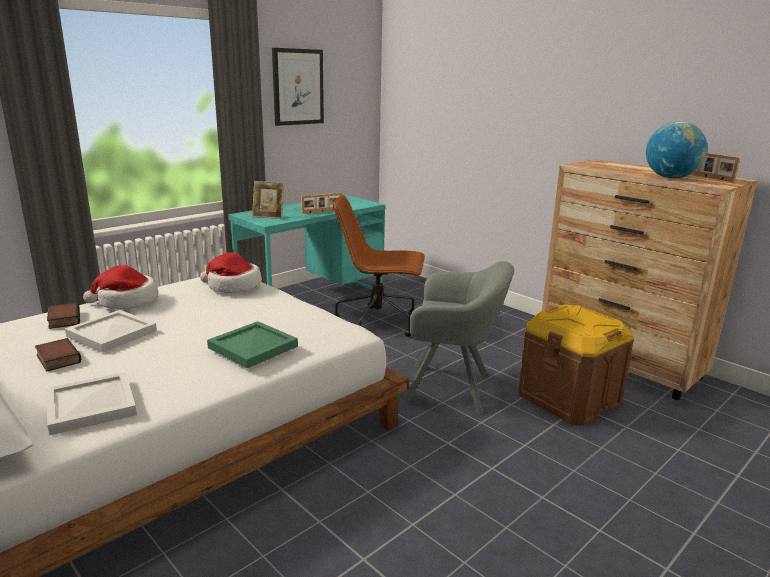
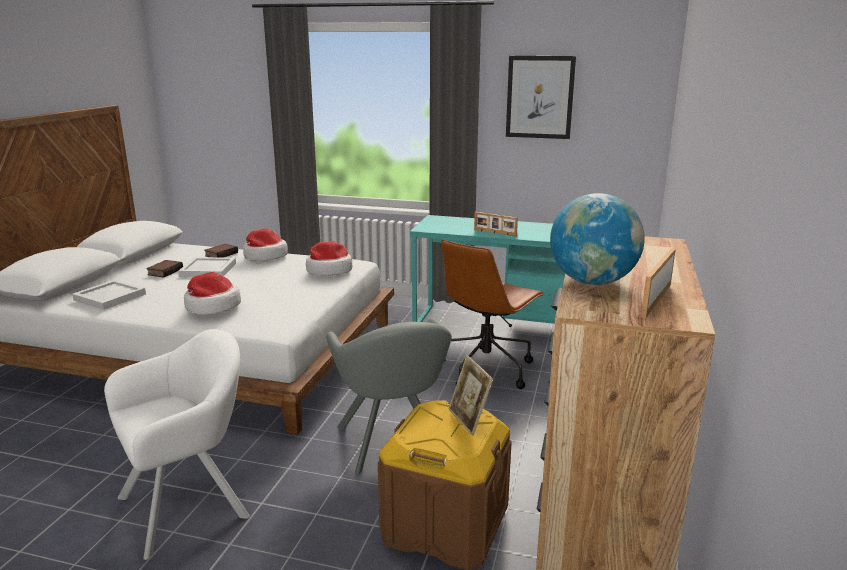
camera: 60 degrees right, 0 degrees up
green tray [207,321,298,368] -> hat [184,272,241,315]
picture frame [252,181,284,219] -> picture frame moved to [448,355,493,435]
brown office chair [333,195,425,337] -> brown office chair turned 120 degrees counterclockwise [441,240,545,389]
none -> white armchair [104,329,250,560]

